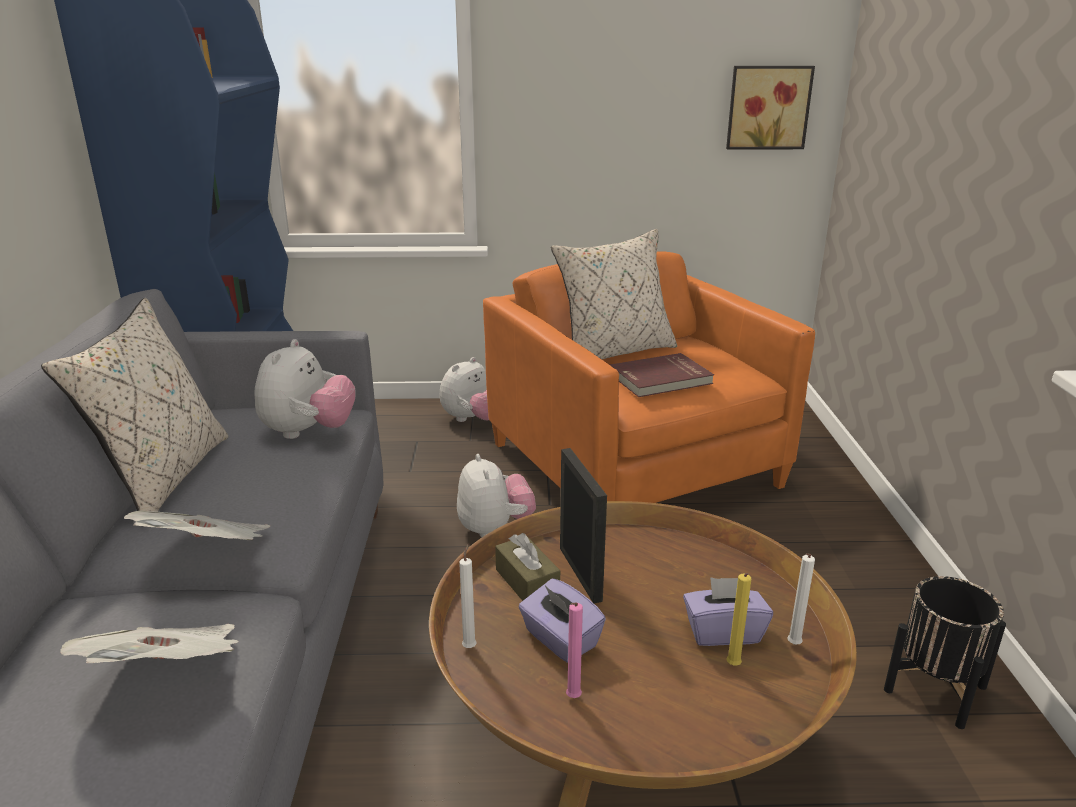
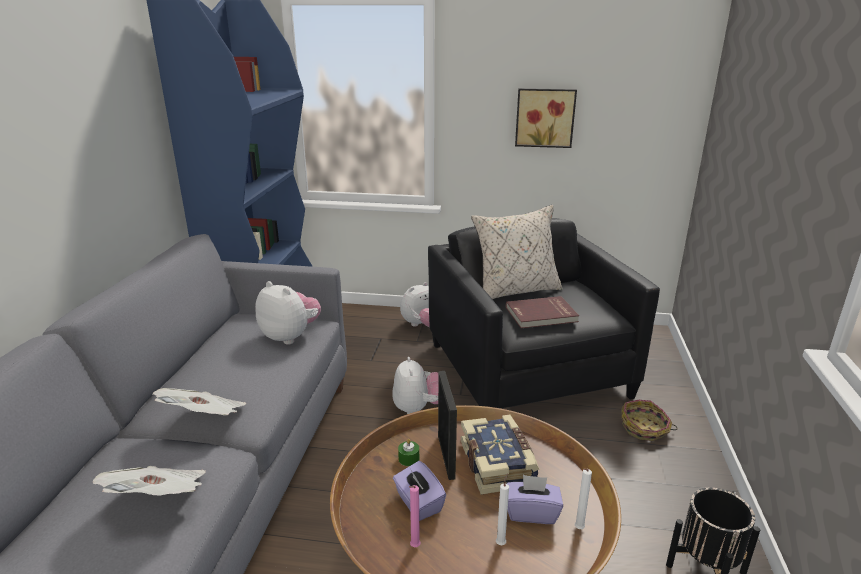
camera: 10 degrees right, 0 degrees up
beige pillow [41,298,229,512] -> none
plush toy [254,339,356,439] -> plush toy turned 75 degrees counterclockwise [255,281,321,345]
white candle [459,544,477,648] -> white candle moved to [496,473,509,545]
orange armchair [483,251,815,503] -> black armchair [428,218,660,408]
brown tissue box [495,533,560,601] -> green candle [398,439,419,466]
picture [726,66,815,150] -> picture moved to [515,88,577,148]
yellow candle [726,573,751,666] -> none
none -> book [461,415,539,495]
none -> basket [621,400,678,441]

